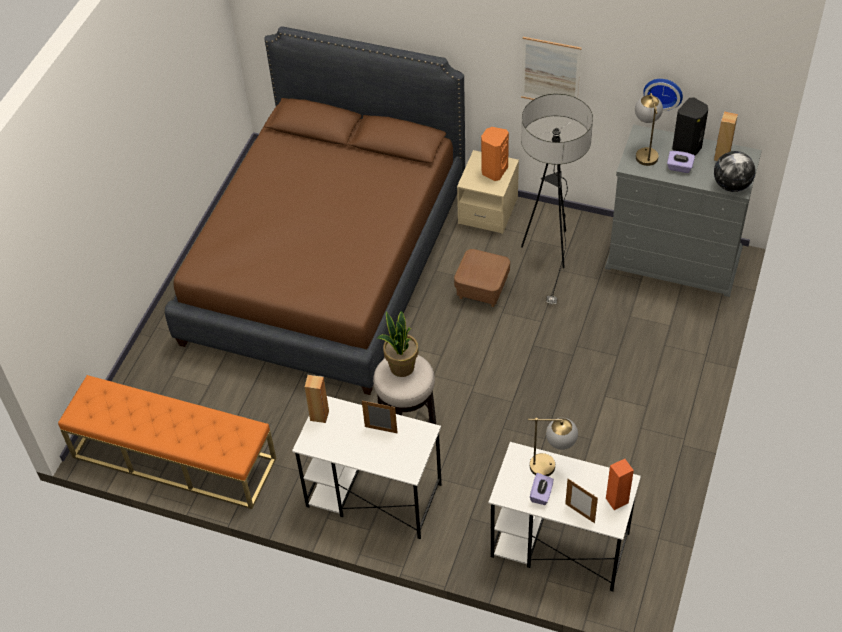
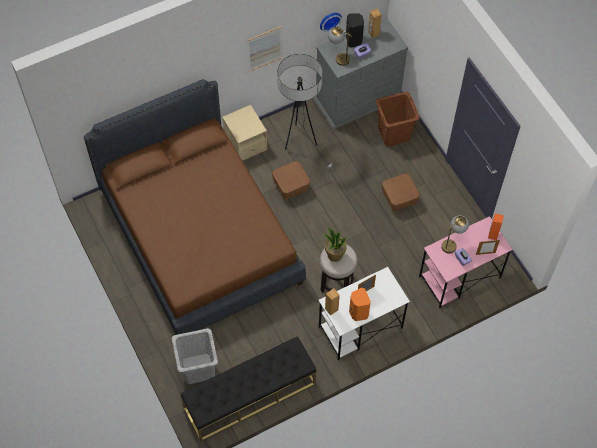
camera: 50 degrees left, 10 degrees up
orange bench [58,375,276,509] -> black bench [180,336,316,441]
orange speaker [481,127,509,181] -> orange speaker moved to [349,288,371,321]
white desk [488,442,641,591] -> pink desk [419,216,513,308]
globe [714,151,755,192] -> none
none -> grey laundry basket [172,328,218,384]
none -> brown laundry basket [375,92,420,146]
none -> brown ottoman [382,174,420,213]

